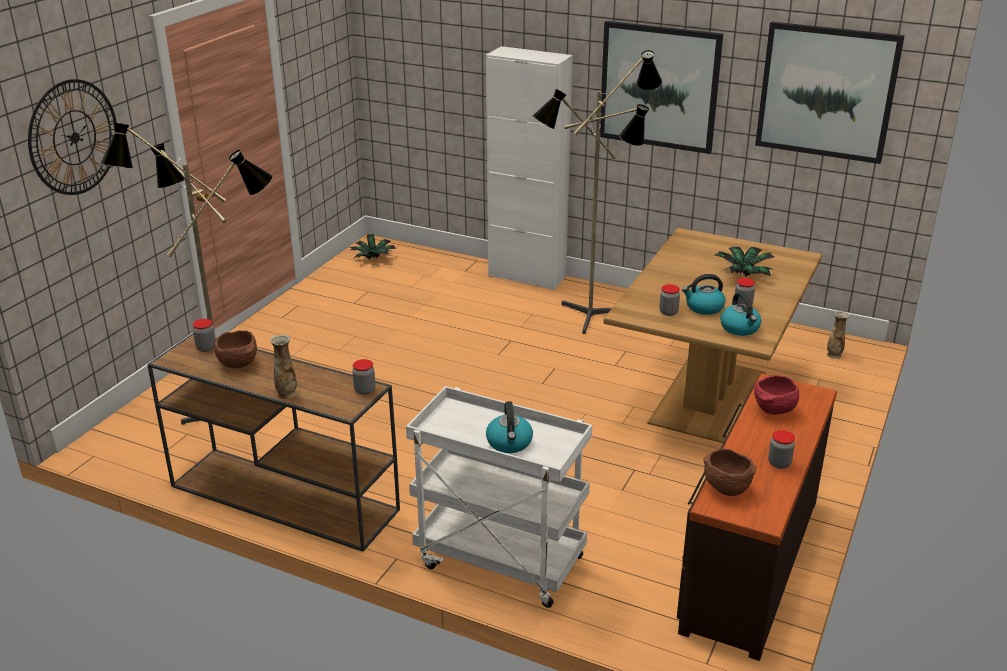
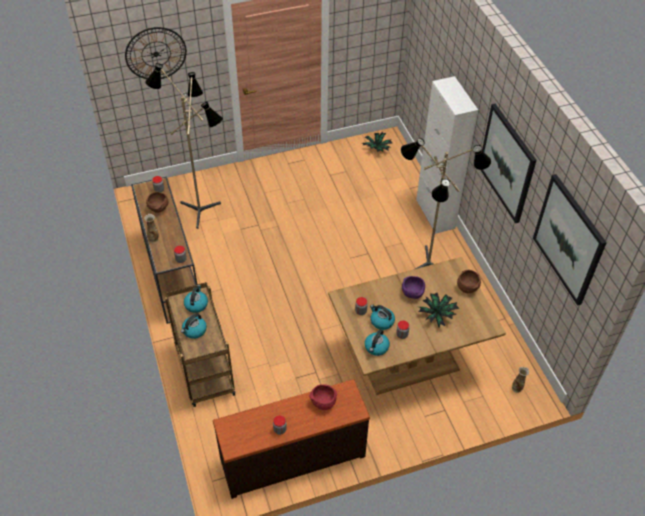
camera: 45 degrees right, 20 degrees up
white cart [406,386,592,608] -> brown cart [165,282,236,407]
brown bowl [703,449,756,496] -> brown bowl moved to [457,270,481,293]
none -> kettle [184,285,208,313]
none -> purple bowl [402,276,425,299]

